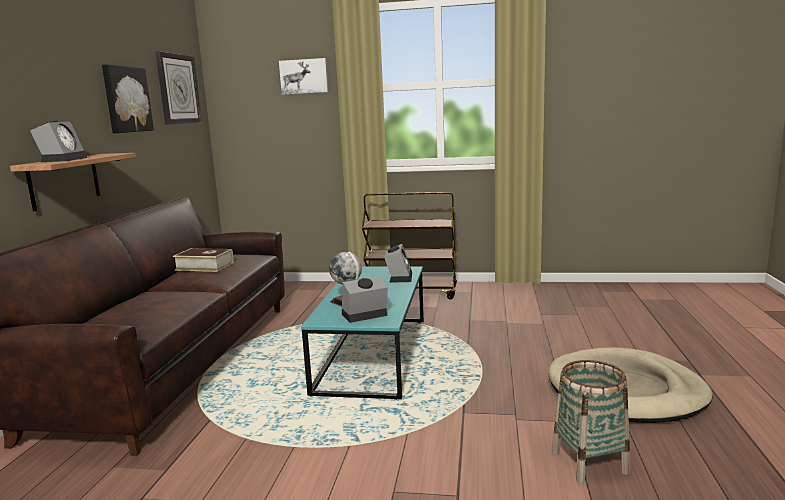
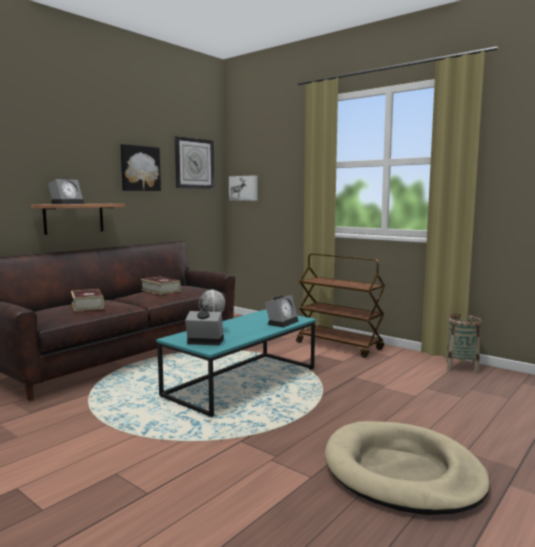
camera: 30 degrees right, 5 degrees down
picture [279,58,329,95] -> picture moved to [229,175,258,201]
basket [552,360,630,484] -> basket moved to [446,314,482,374]
none -> book [71,289,104,311]

